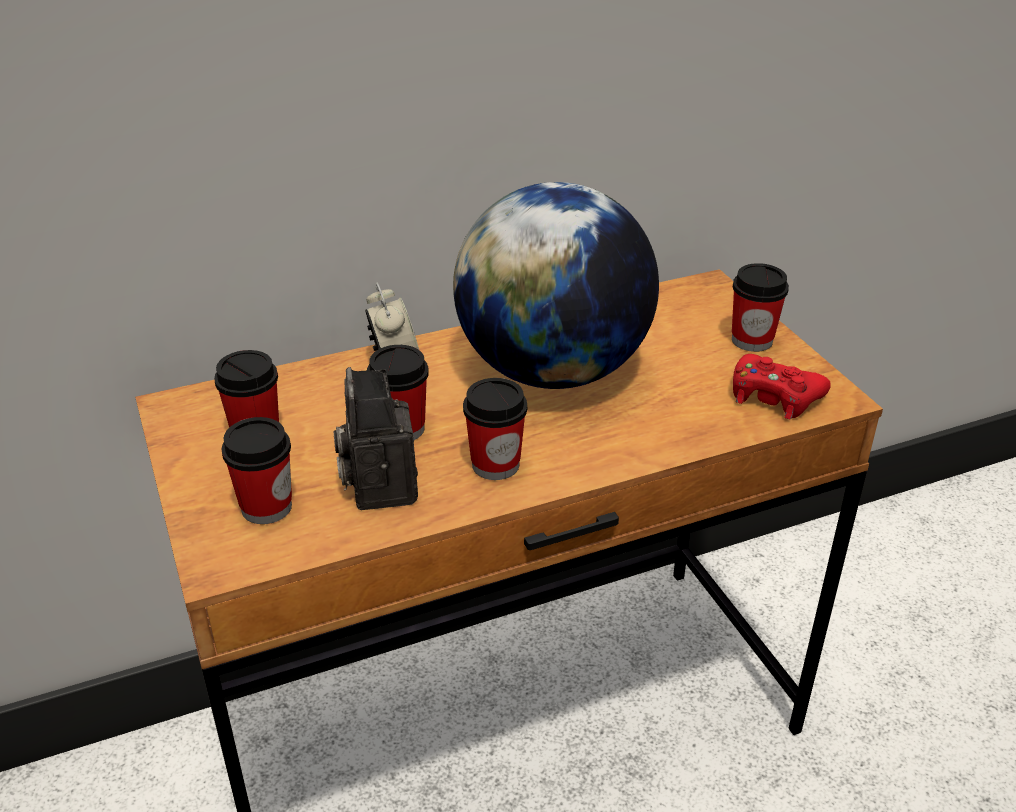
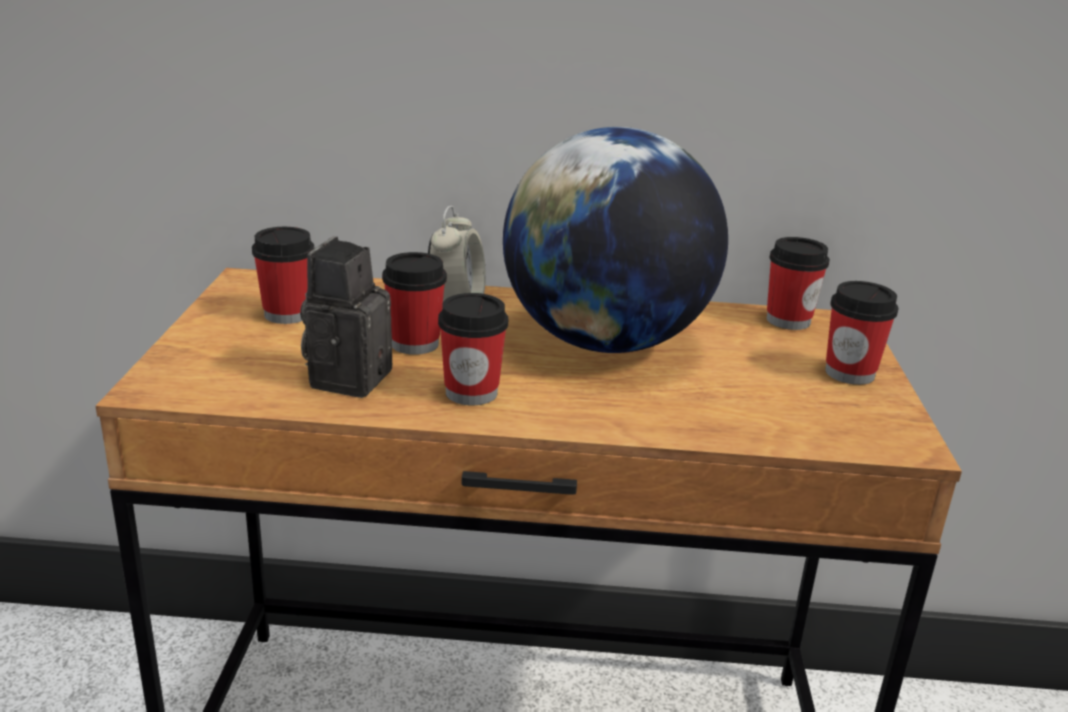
camera: 25 degrees right, 10 degrees down
cup [222,417,292,524] -> cup moved to [767,237,830,330]
red game controller [733,354,831,419] -> none

